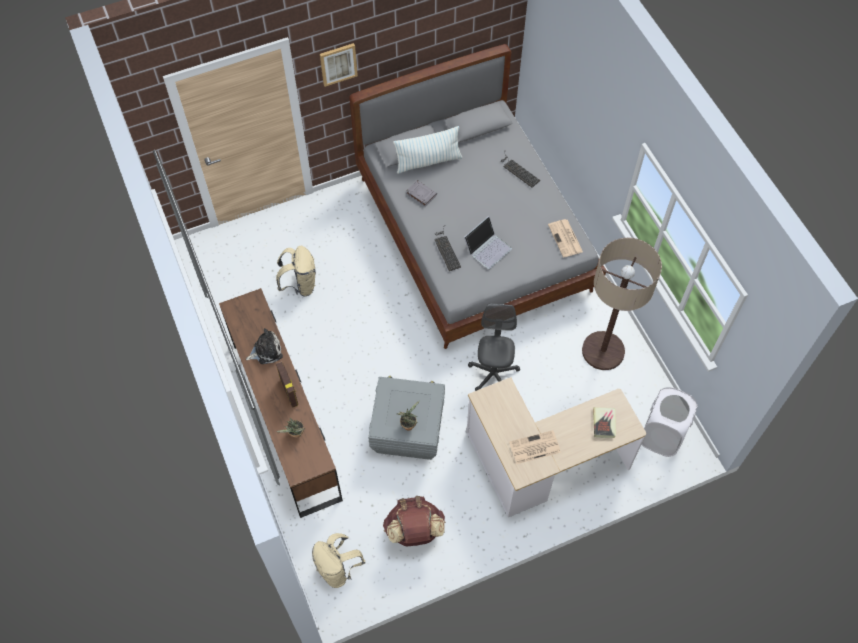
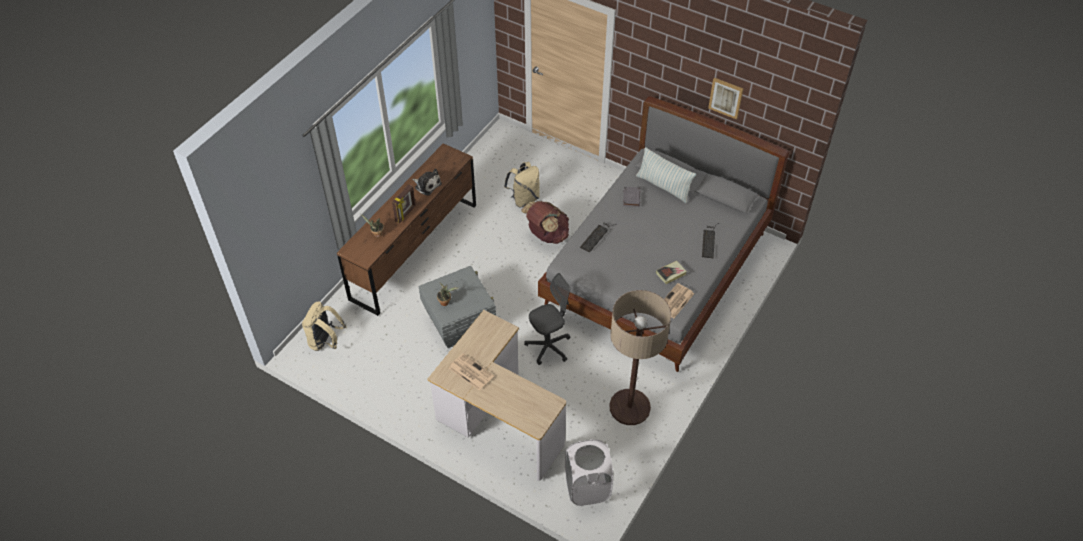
camera: 55 degrees right, 10 degrees down
picture [320,43,358,87] -> picture moved to [708,78,743,119]
brown backpack [383,496,445,546] -> brown backpack moved to [521,201,569,244]
laptop [464,216,512,269] -> none
book [593,407,616,438] -> book moved to [656,261,687,284]

